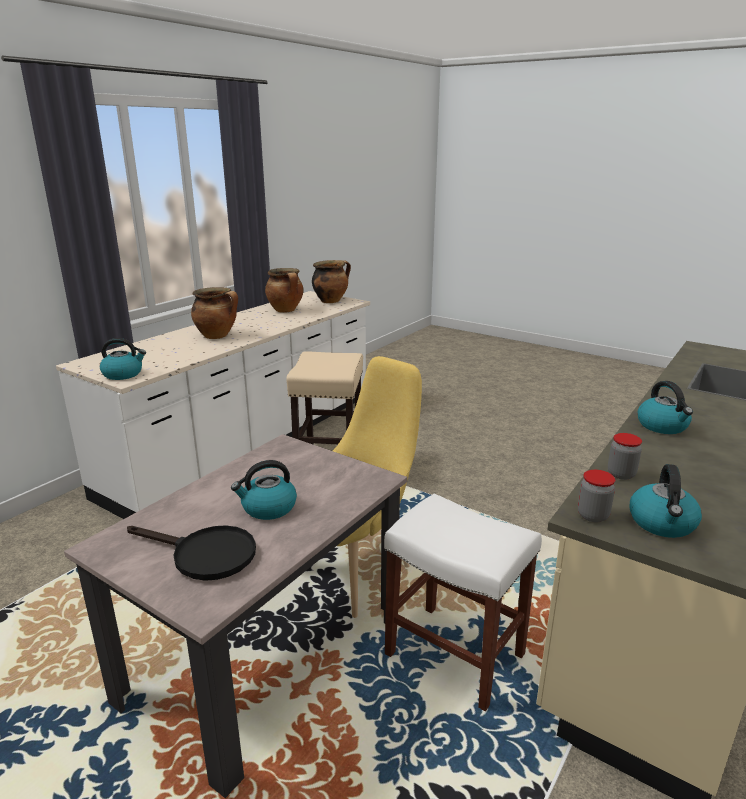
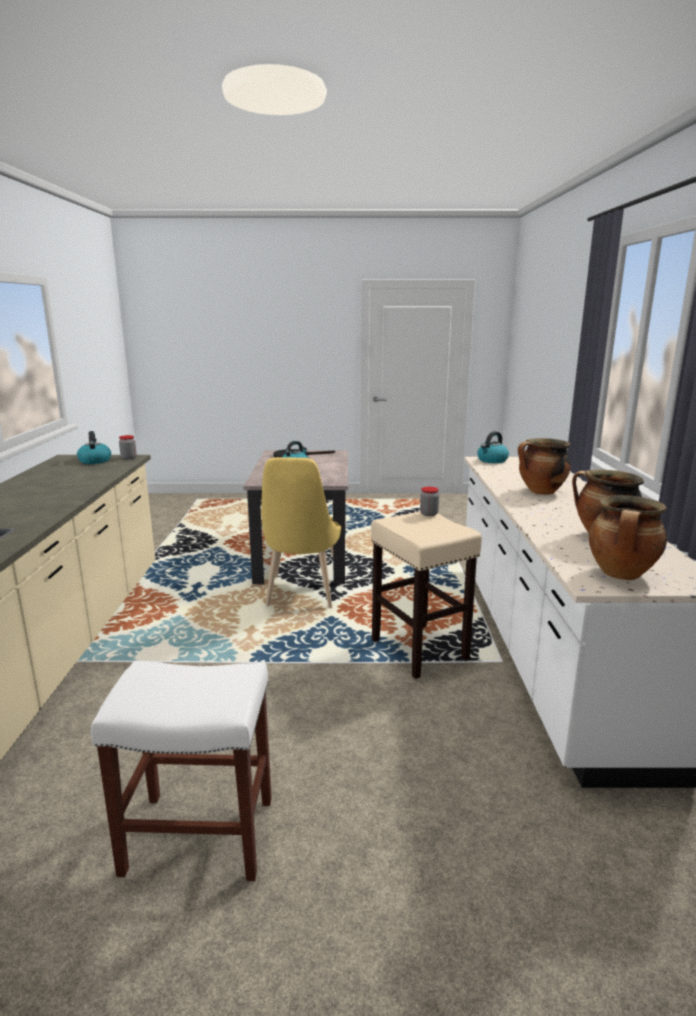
camera: 145 degrees right, 5 degrees down
white stool [384,493,542,711] -> white stool moved to [91,661,272,881]
jar [608,433,642,480] -> jar moved to [420,487,439,516]
kettle [638,381,693,434] -> none

